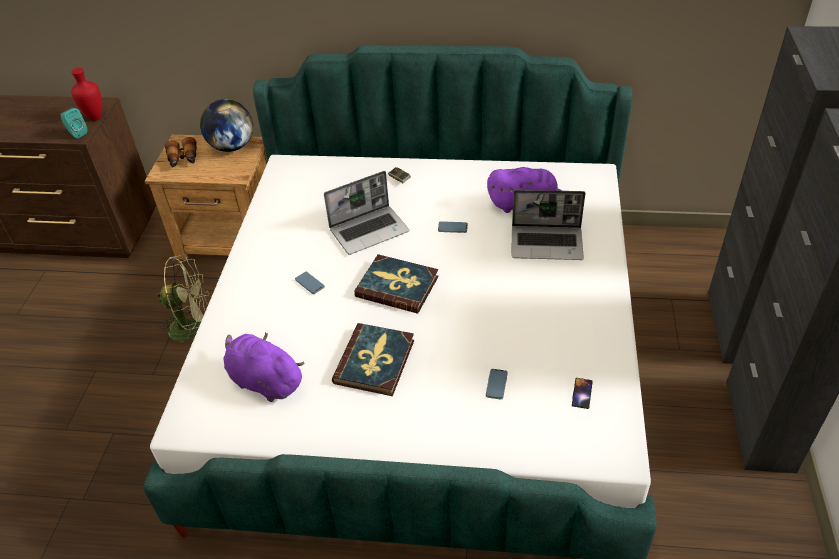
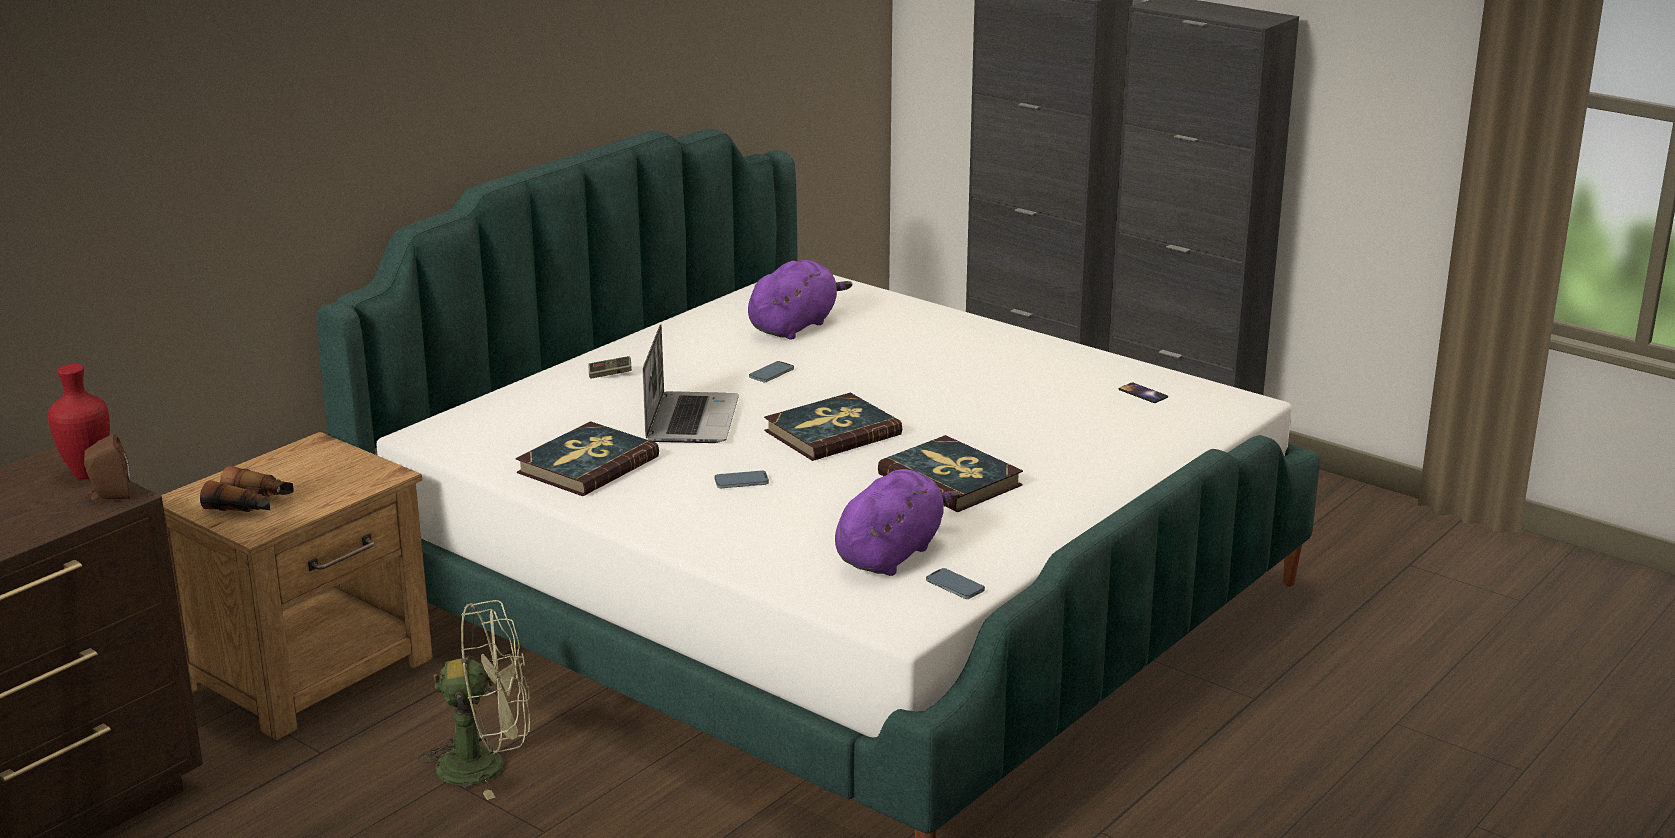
camera: 60 degrees left, 20 degrees down
turquoise speaker [60,108,87,139] -> brown speaker [84,434,130,502]
green fan [157,255,209,345] -> green fan turned 60 degrees clockwise [418,600,530,800]
globe [200,99,253,152] -> none
purple plush toy [223,332,305,402] -> purple plush toy turned 150 degrees clockwise [835,469,960,576]
phone [486,369,508,399] -> phone moved to [926,568,985,599]
laptop [511,190,585,260] -> none
none -> book [516,421,659,496]

